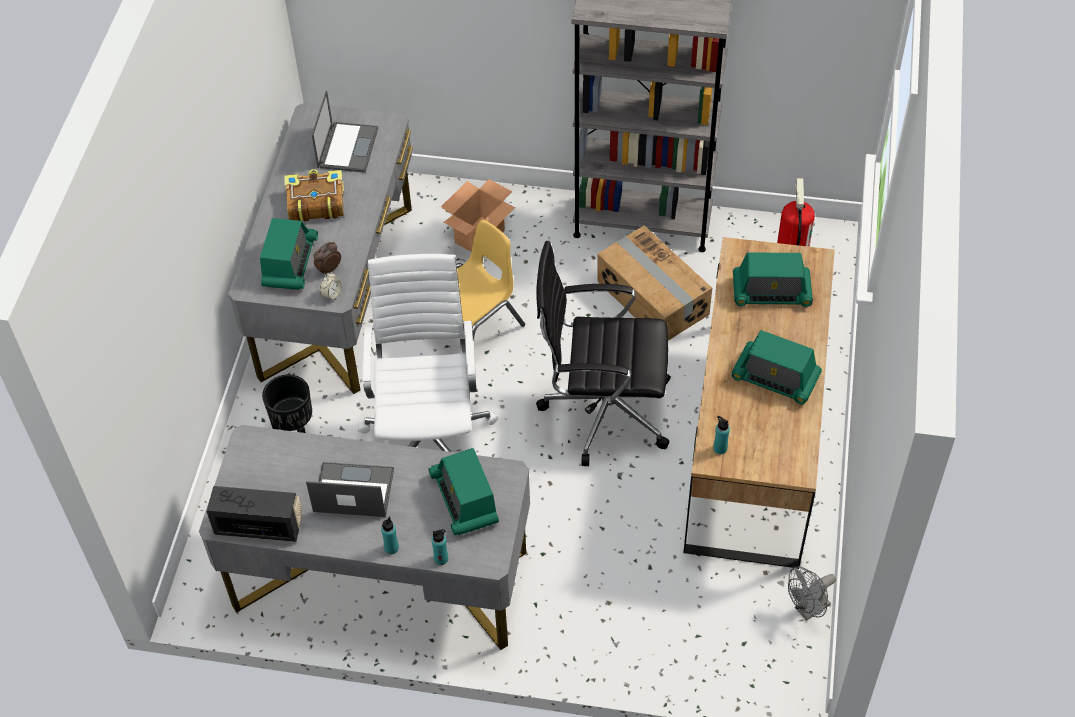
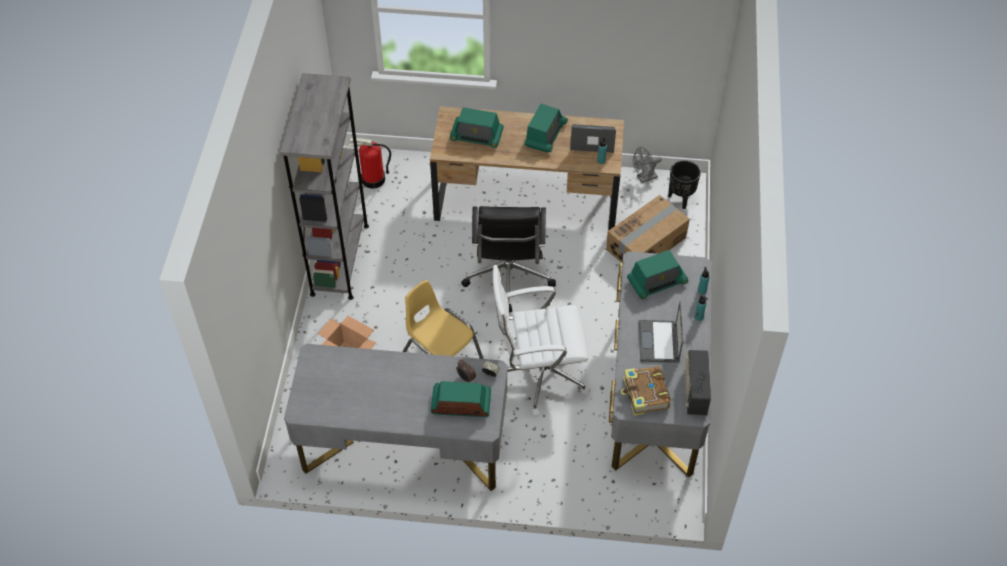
camera: 95 degrees left, 0 degrees up
black planter [262,374,312,433] -> black planter moved to [668,161,701,209]
book [284,169,344,221] -> book moved to [621,366,670,416]
laptop [312,90,378,173] -> laptop moved to [570,124,616,153]
cardboard box [597,226,712,341] -> cardboard box moved to [606,195,690,263]
radio [733,252,813,307] -> radio turned 105 degrees clockwise [450,107,504,148]
grey fan [788,567,836,621] -> grey fan turned 105 degrees clockwise [633,147,662,183]

